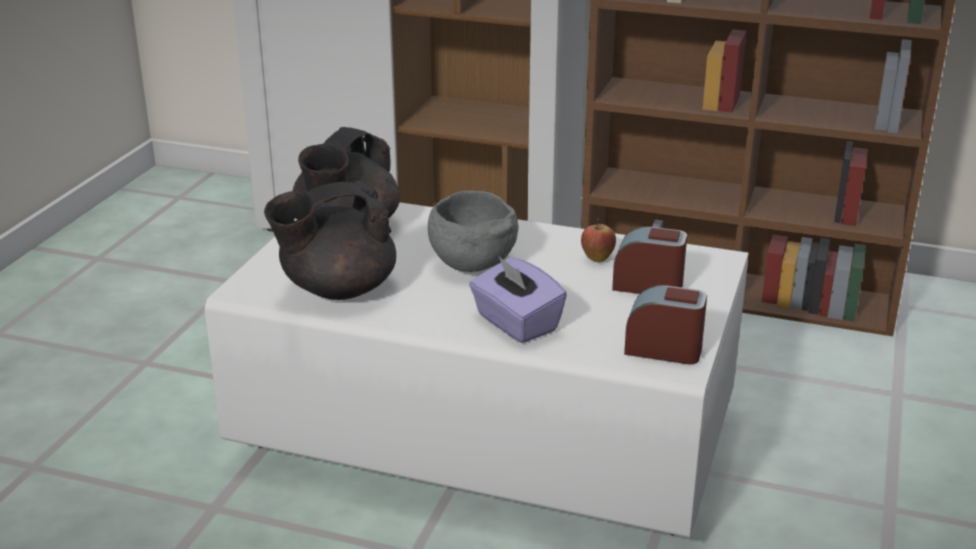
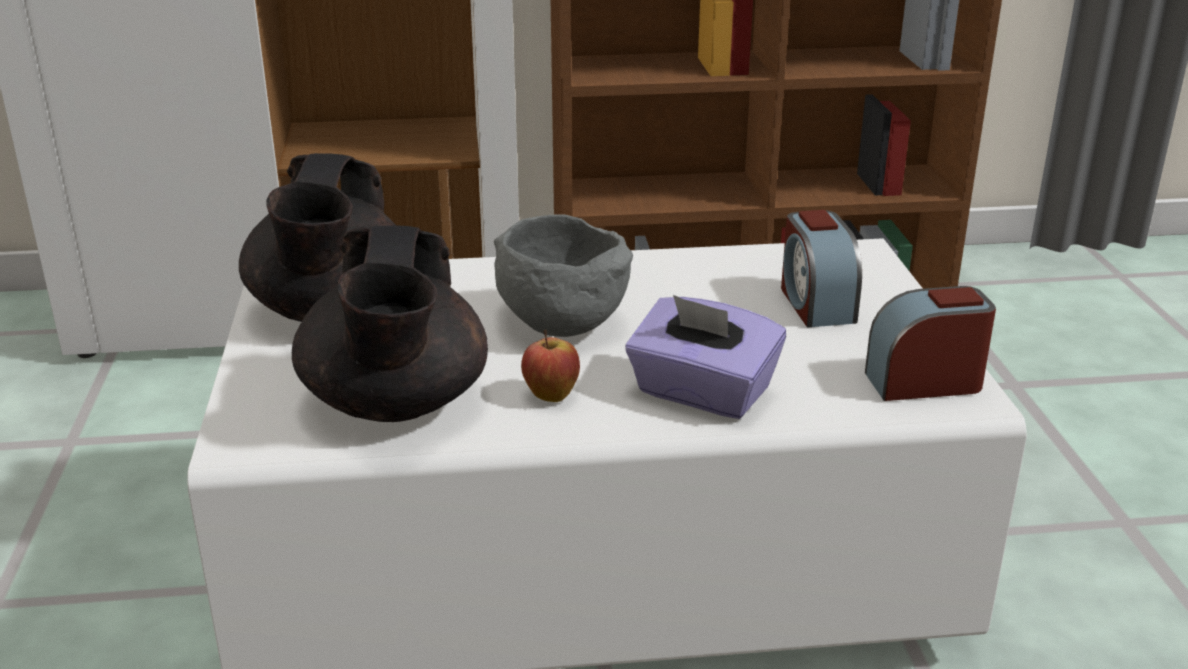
camera: 25 degrees left, 0 degrees up
black teapot [264,181,396,300] -> black teapot turned 45 degrees counterclockwise [292,225,488,422]
apple [581,219,616,263] -> apple moved to [521,330,580,402]
alarm clock [612,227,687,294] -> alarm clock turned 90 degrees counterclockwise [781,210,862,327]

